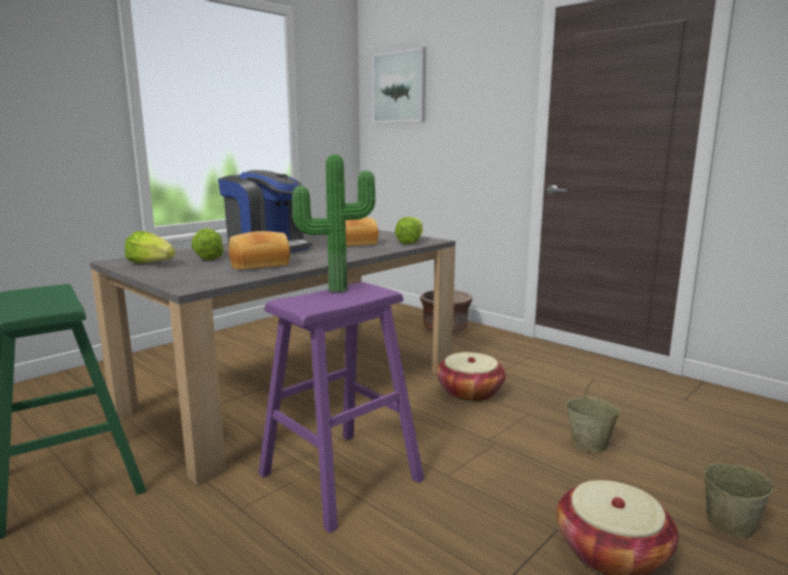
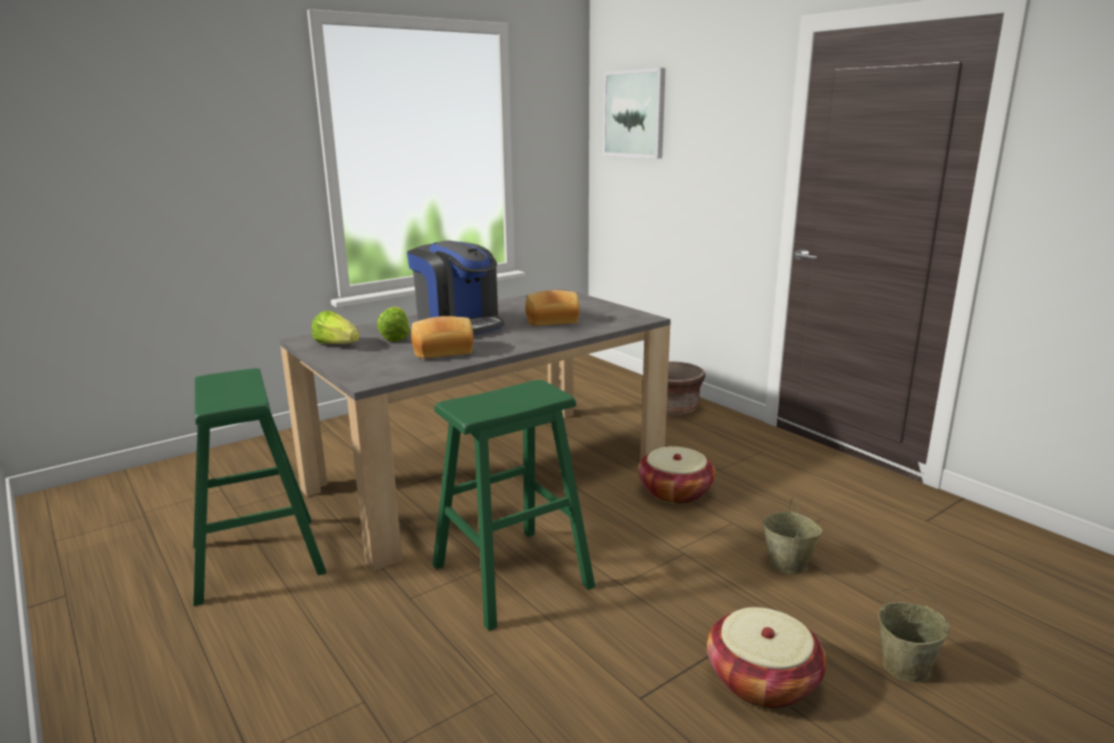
camera: 10 degrees right, 5 degrees up
purple stool [258,282,424,533] -> green stool [433,380,595,631]
potted plant [292,154,375,292] -> none
lettuce [395,217,423,244] -> none

